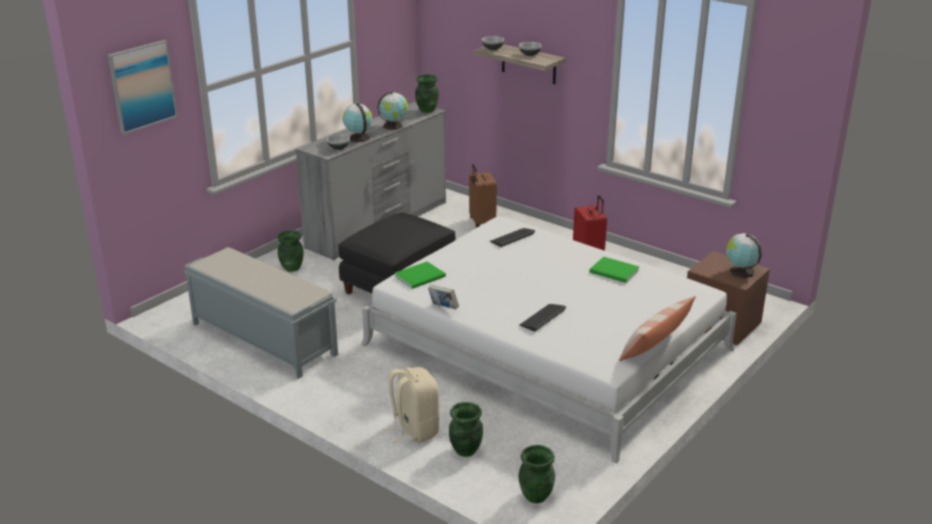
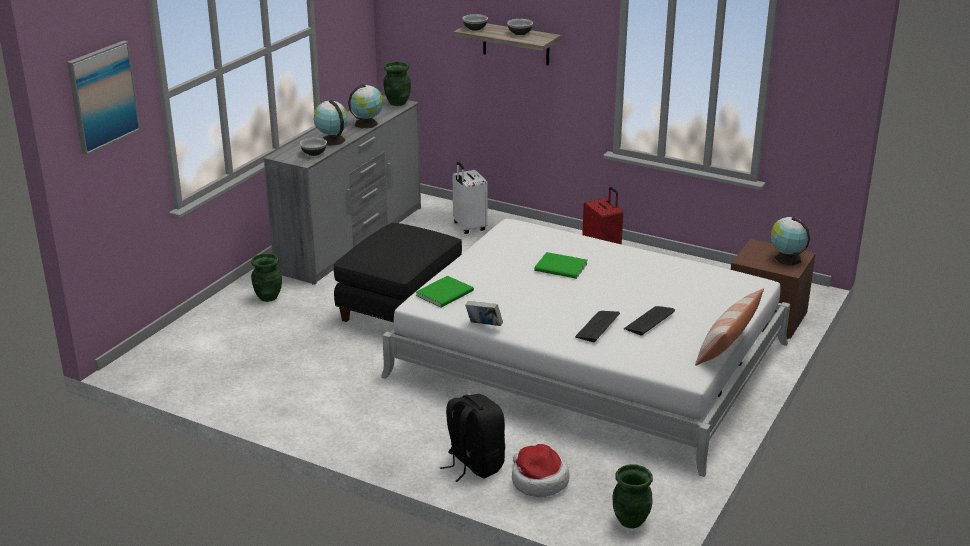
camera: 10 degrees left, 0 degrees up
grey bench [183,247,338,379] -> none
beige backpack [383,367,439,444] -> black backpack [440,394,505,482]
green vase [449,402,483,457] -> hat [512,444,569,497]
brown suitcase [469,164,497,227] -> white suitcase [453,162,488,234]
keyboard [490,228,535,247] -> keyboard moved to [624,306,675,336]
green book [589,257,640,283] -> green book moved to [534,252,588,279]

